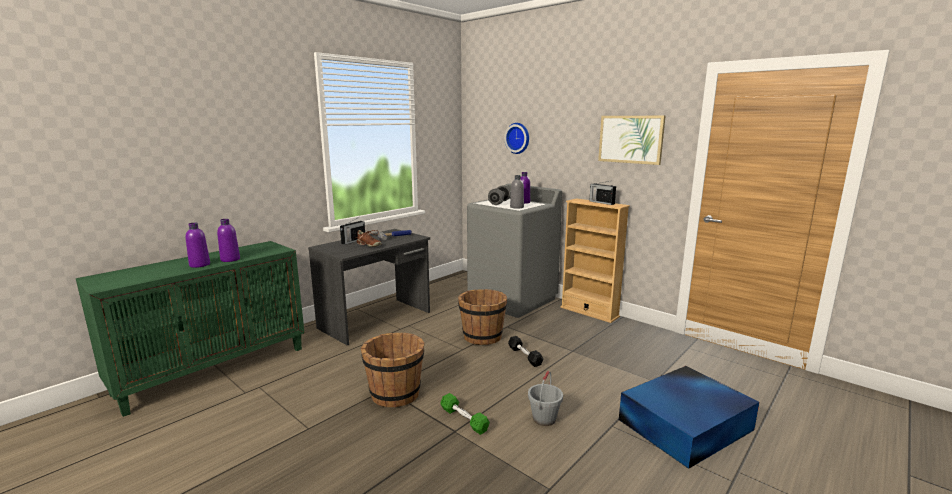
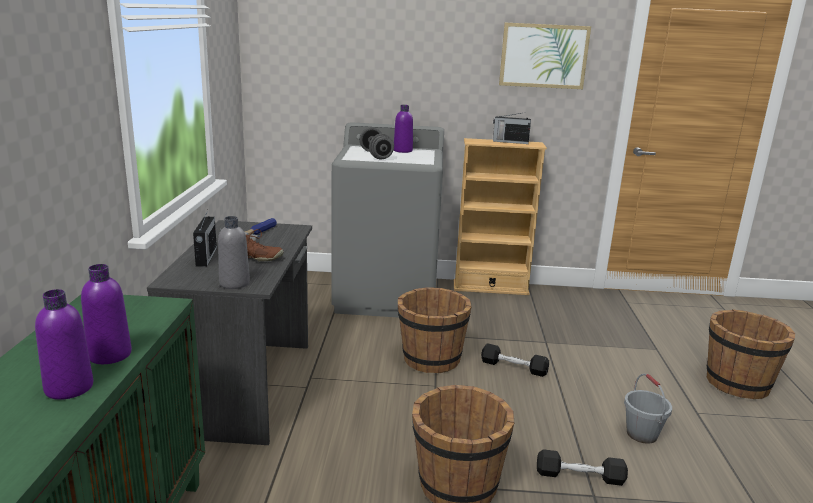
camera: 40 degrees left, 5 degrees up
green dumbbell [440,393,490,435] -> black dumbbell [537,449,628,486]
wall clock [504,123,529,154] -> none
grey bottle [510,175,524,209] -> grey bottle moved to [218,216,250,289]
blue storage box [619,366,759,469] -> brown bucket [707,309,795,399]

